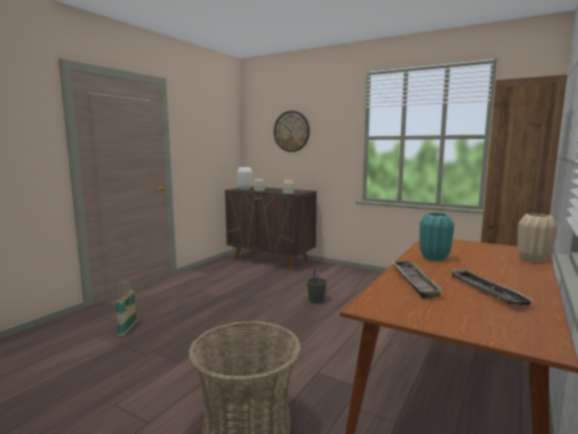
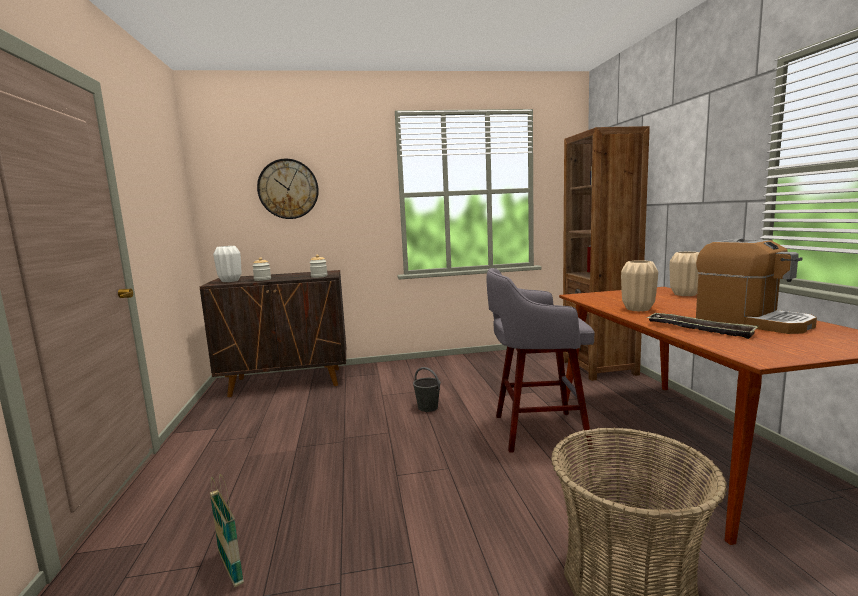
camera: 40 degrees left, 0 degrees up
turquoise vase [420,213,454,261] -> beige vase [621,260,658,311]
tray [449,269,534,306] -> coffee machine [696,239,817,334]
none -> grey stool [487,268,594,453]

